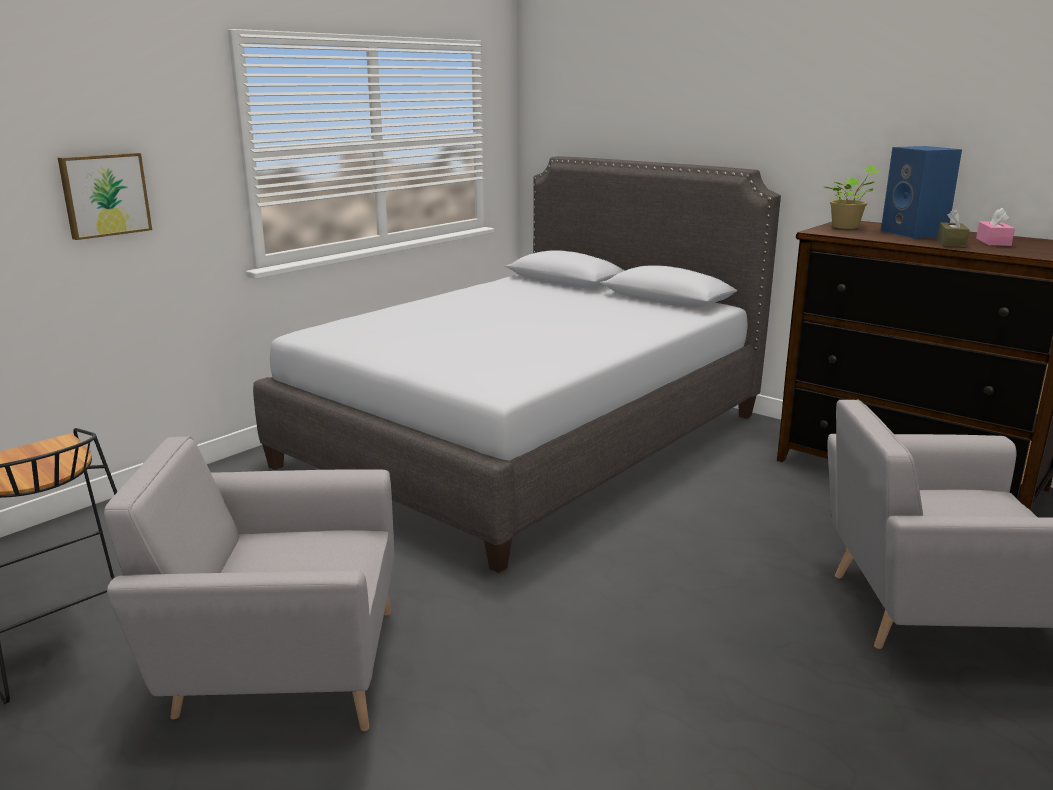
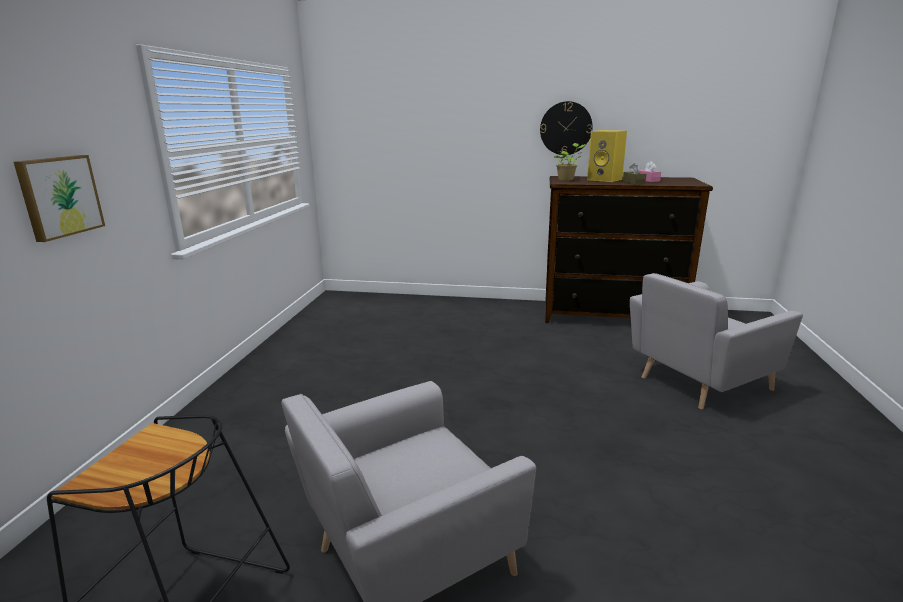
camera: 30 degrees left, 0 degrees up
grey bed [253,156,781,573] -> none
blue speaker [881,146,962,239] -> yellow speaker [587,130,627,182]
none -> wall clock [540,101,593,155]

